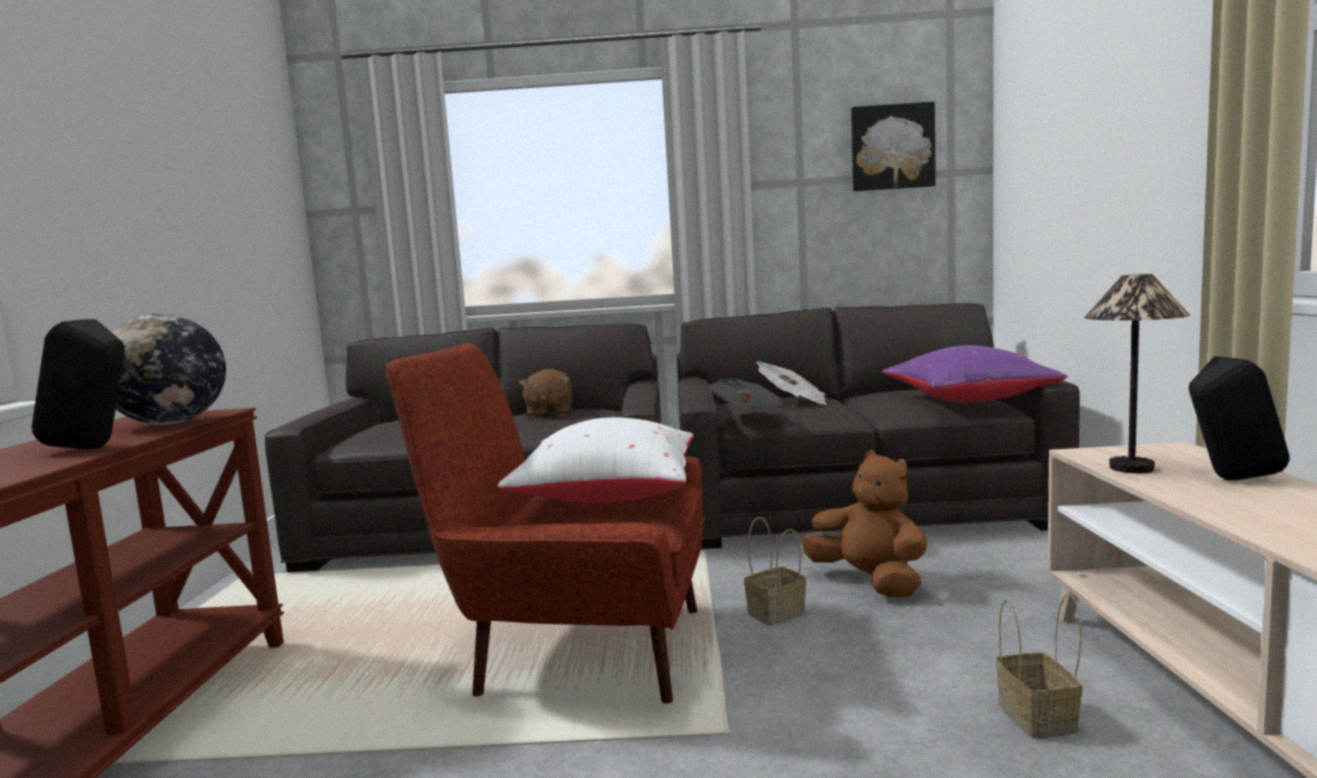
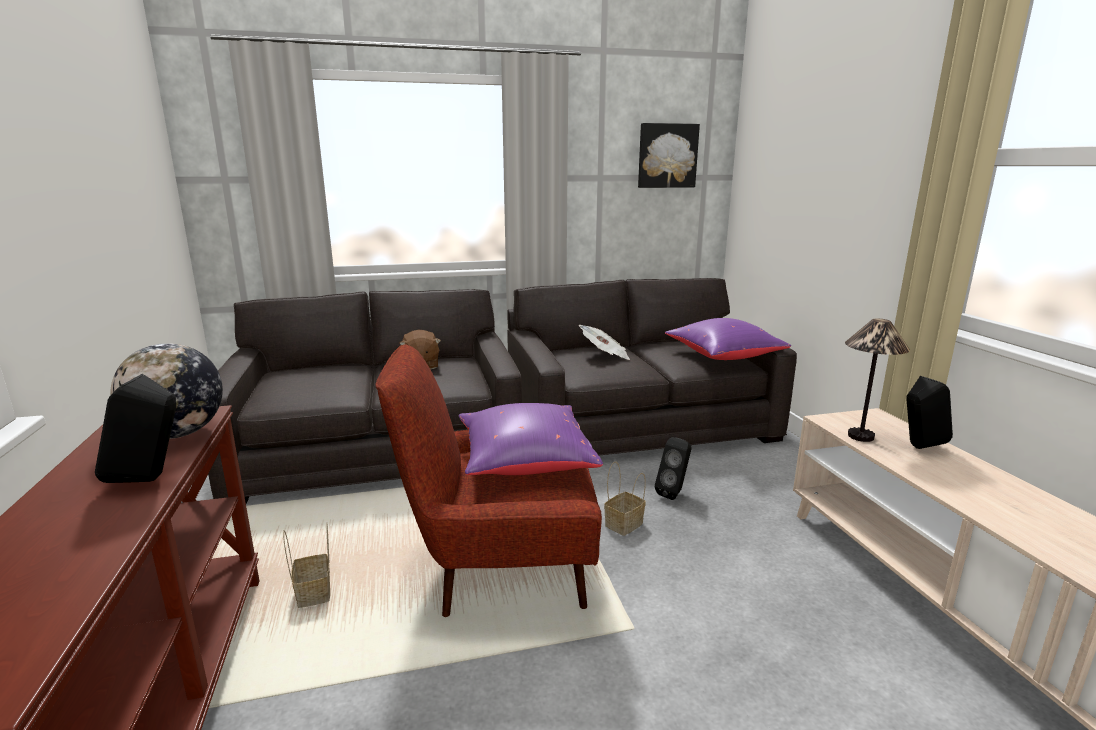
camera: 15 degrees left, 10 degrees up
white pillow [498,417,694,503] -> purple pillow [459,403,603,475]
newspaper [706,379,784,412] -> none
brown plush toy [801,450,927,597] -> black speaker [655,437,692,500]
basket [996,593,1083,738] -> basket moved to [283,523,330,608]

